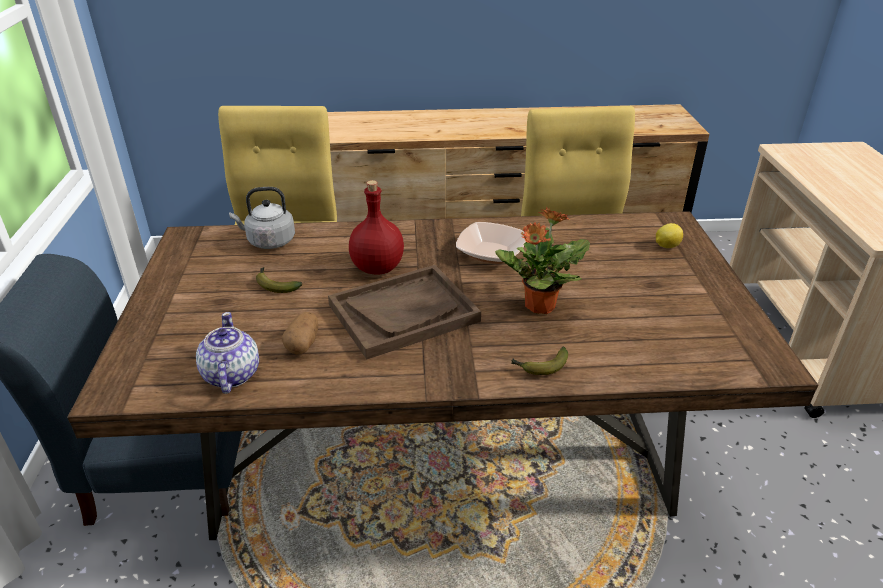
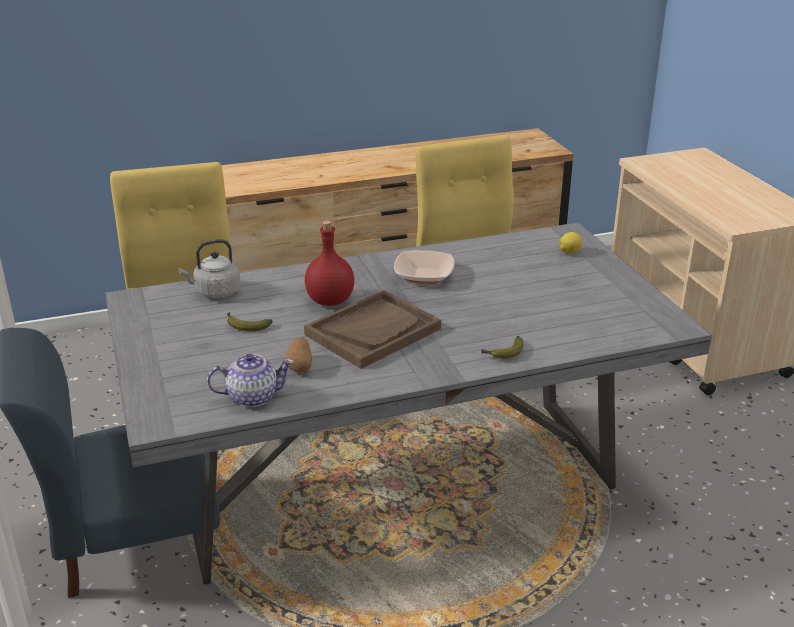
camera: 15 degrees left, 5 degrees down
brown dining table [67,211,818,540] -> grey dining table [105,223,712,584]
teapot [196,312,259,394] -> teapot turned 105 degrees clockwise [207,354,294,407]
potted plant [495,207,590,314] -> none

